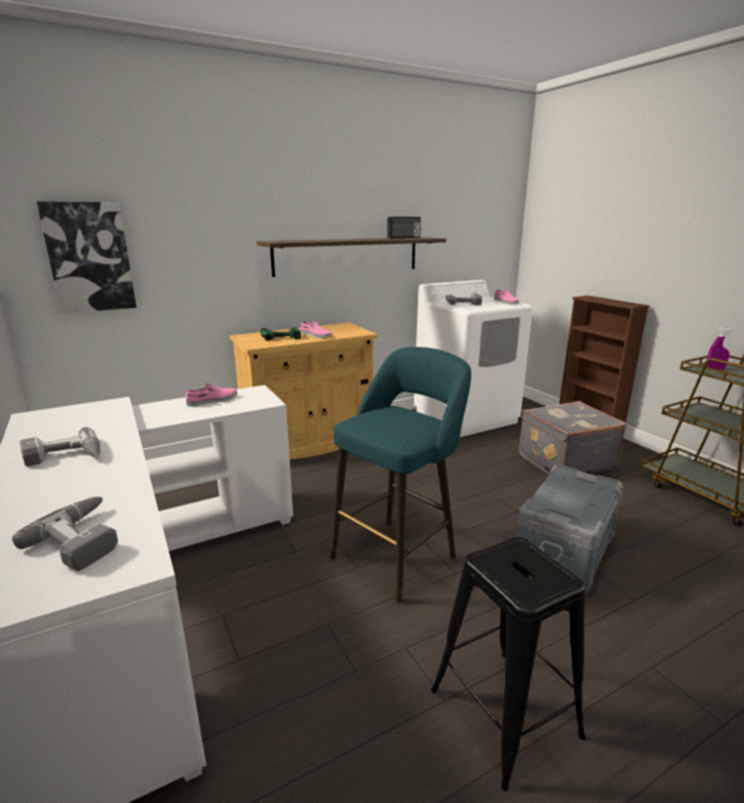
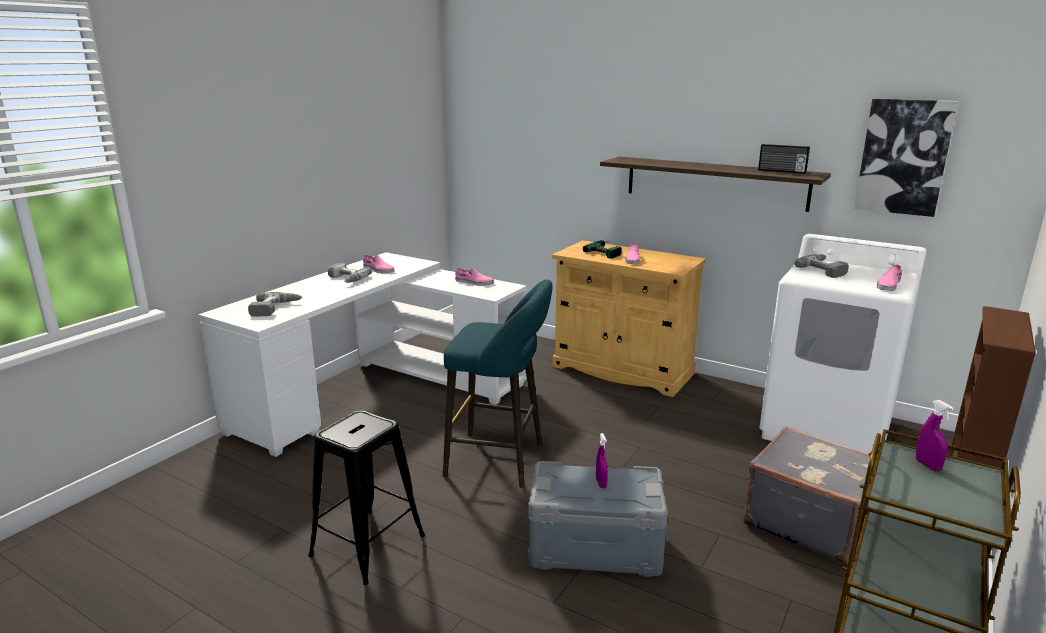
camera: 60 degrees right, 0 degrees up
picture [37,201,136,313] -> picture moved to [854,99,958,217]
none -> pink shoe [363,255,394,274]
none -> purple spray bottle [596,433,608,488]

